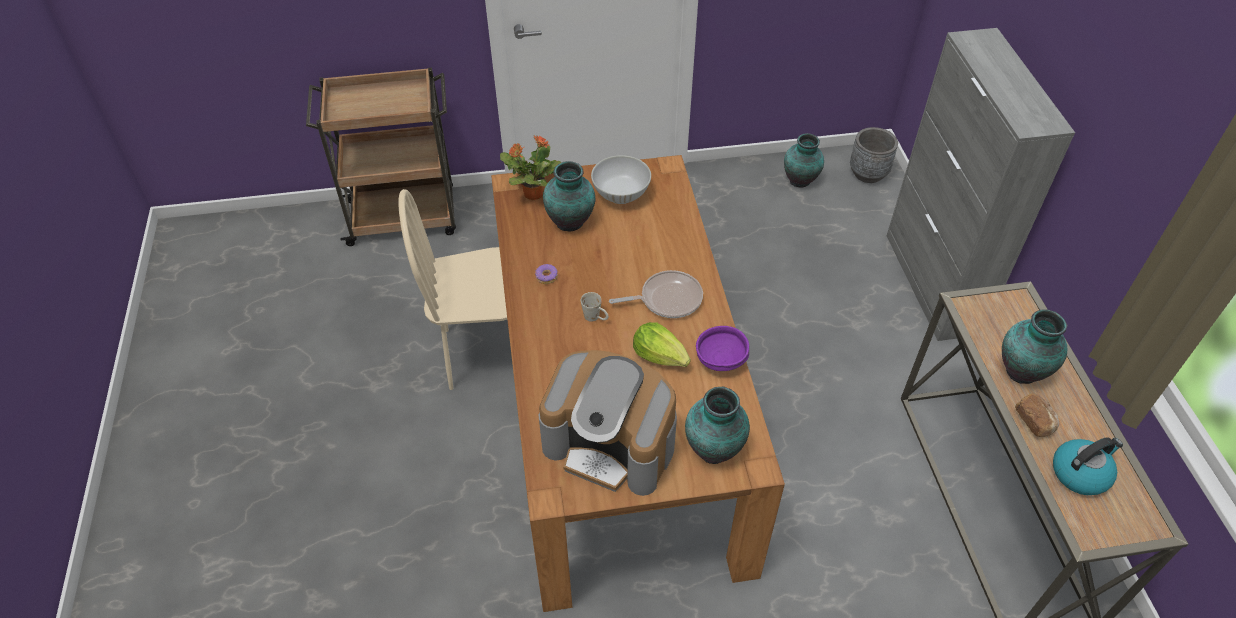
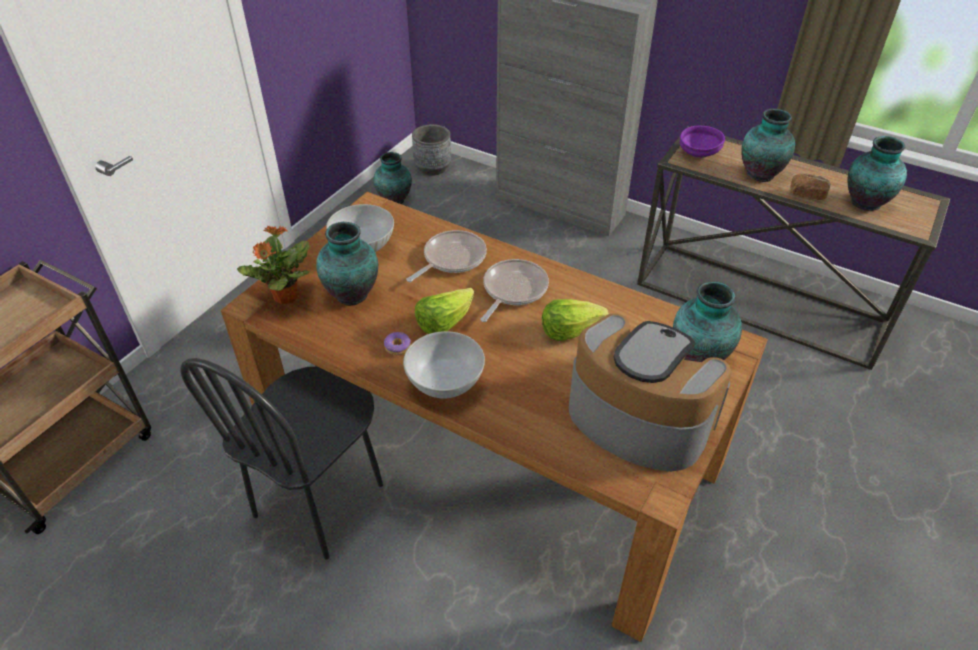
camera: 50 degrees left, 5 degrees down
beige chair [398,189,507,390] -> black chair [180,358,383,559]
coffee machine [539,350,677,496] -> coffee machine turned 120 degrees counterclockwise [569,314,732,472]
white mug [581,292,609,322] -> none
purple bowl [696,326,749,371] -> purple bowl moved to [680,126,725,158]
kettle [1053,437,1123,495] -> vase [847,136,907,211]
none -> white bowl [403,331,485,398]
none -> frying pan [406,230,487,282]
none -> lettuce [415,288,474,334]

